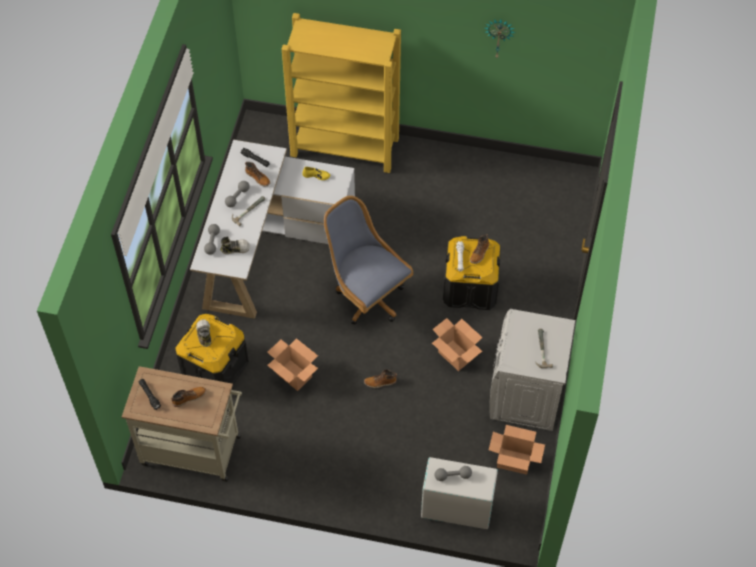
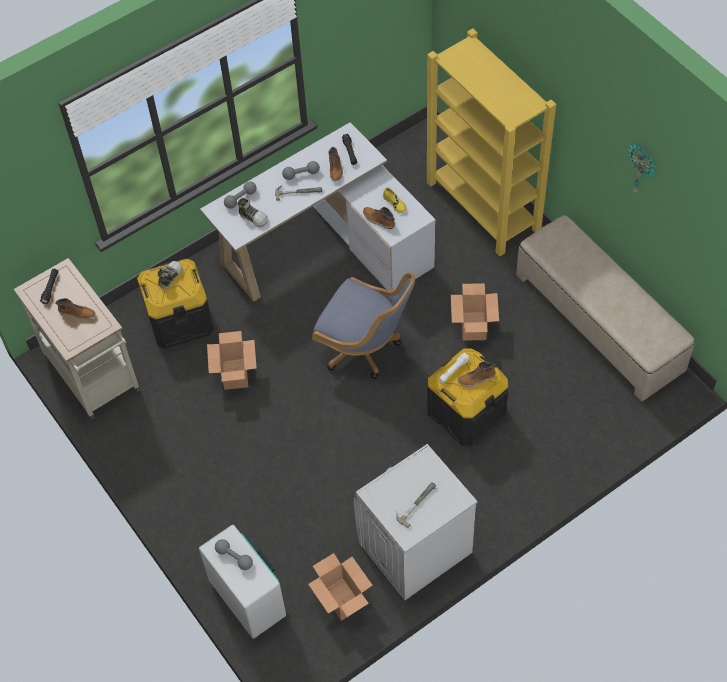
camera: 45 degrees right, 0 degrees up
blue office chair [324,196,413,324] -> blue office chair turned 120 degrees clockwise [312,273,415,379]
boot [364,370,397,388] -> boot moved to [363,207,395,229]
cardboard box [432,318,483,371] -> cardboard box moved to [451,283,499,341]
none -> beige bench [516,216,694,402]

